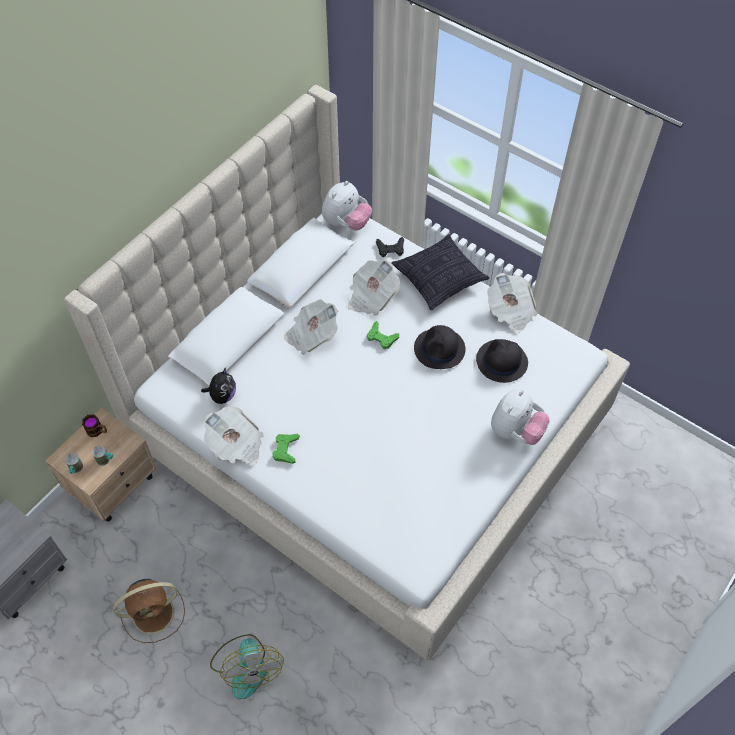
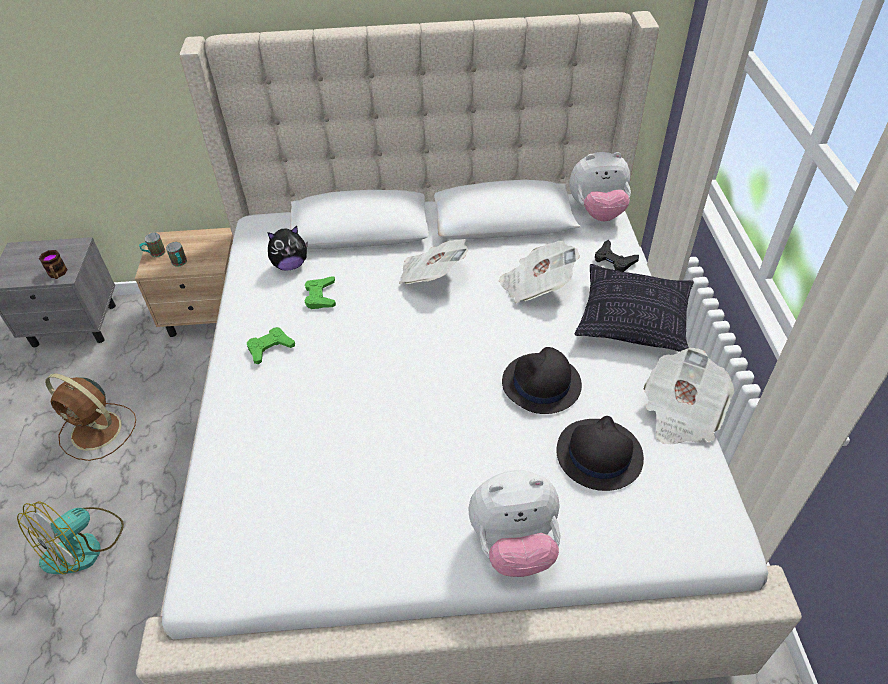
camera: 50 degrees right, 10 degrees down
mug [82,414,107,437] -> mug moved to [39,250,68,279]
newspaper [204,407,264,465] -> none
green game controller [367,321,399,349] -> green game controller moved to [305,276,336,309]

